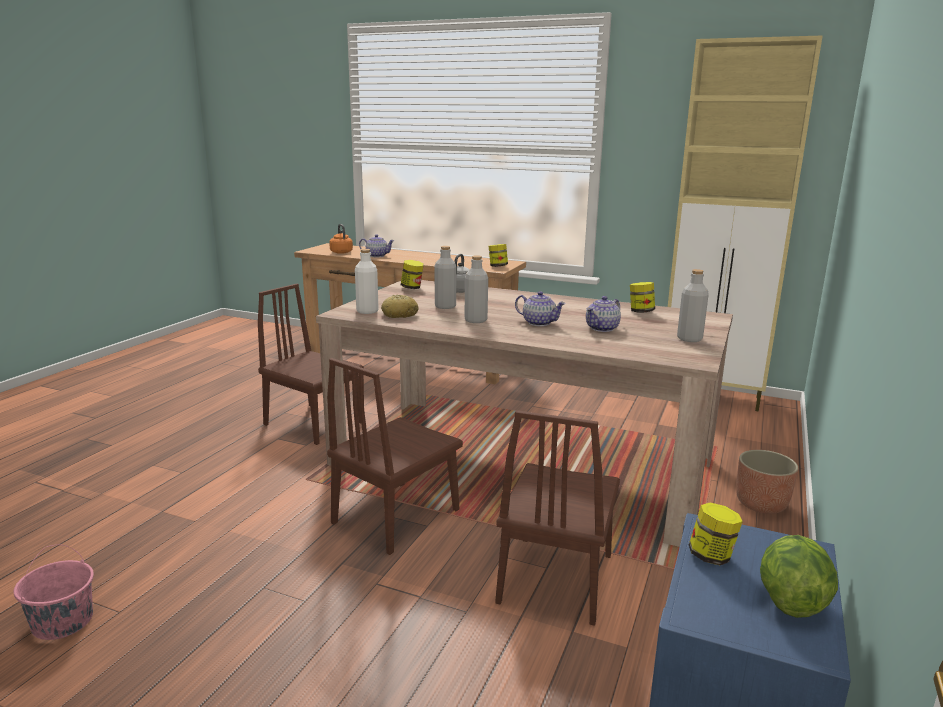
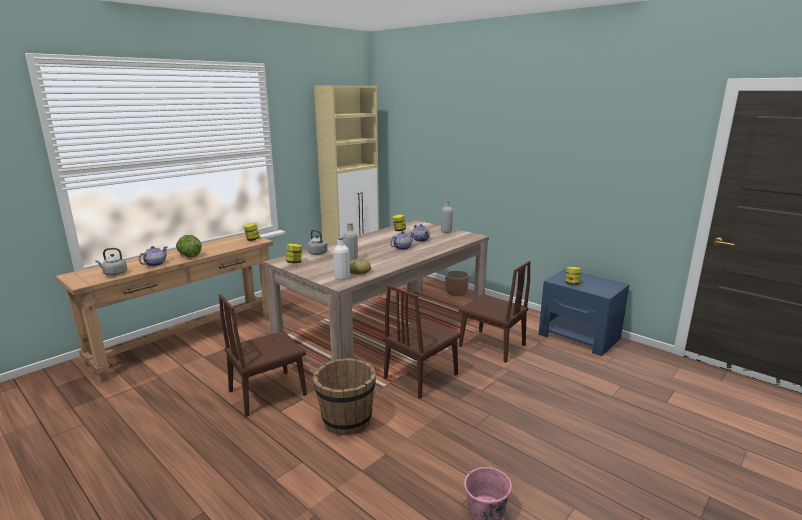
camera: 70 degrees left, 0 degrees up
brown chair [327,358,463,555] -> brown chair turned 75 degrees clockwise [383,285,461,399]
orange kettle [329,224,353,254] -> grey kettle [95,248,127,276]
grey bottle [465,255,488,323] -> none
lettuce [760,535,838,618] -> lettuce moved to [176,235,202,257]
none -> brown bucket [313,358,376,435]

